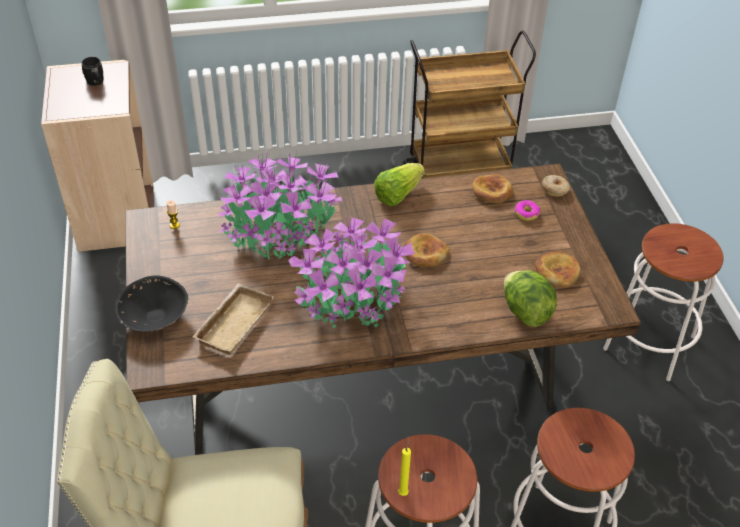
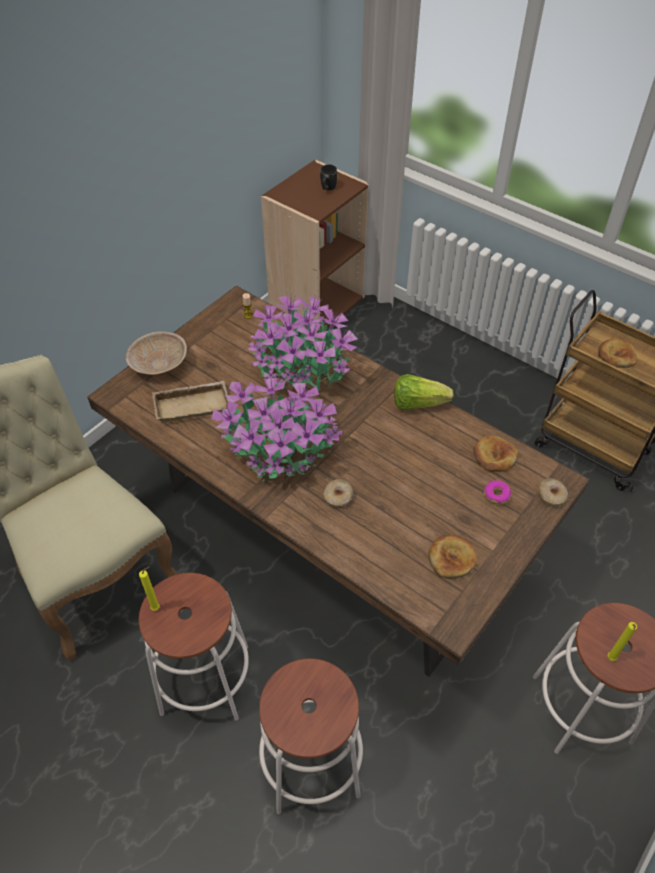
camera: 50 degrees right, 5 degrees up
black bowl [115,275,188,332] -> beige bowl [126,331,187,375]
bread [404,233,450,267] -> bread moved to [598,339,637,368]
lettuce [504,270,557,327] -> none
none -> donut [323,479,353,507]
none -> yellow candle [608,622,637,661]

